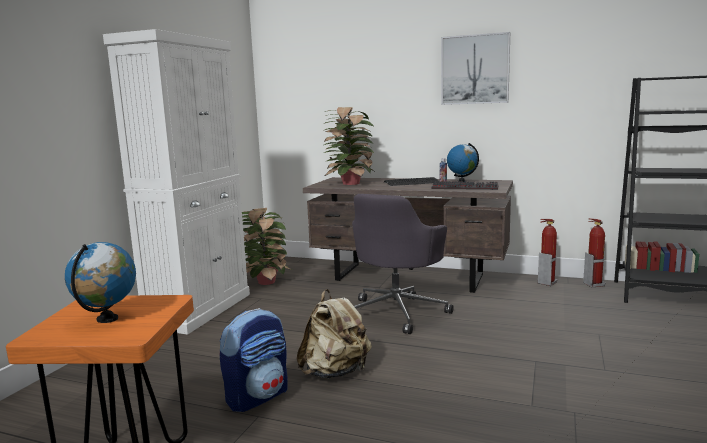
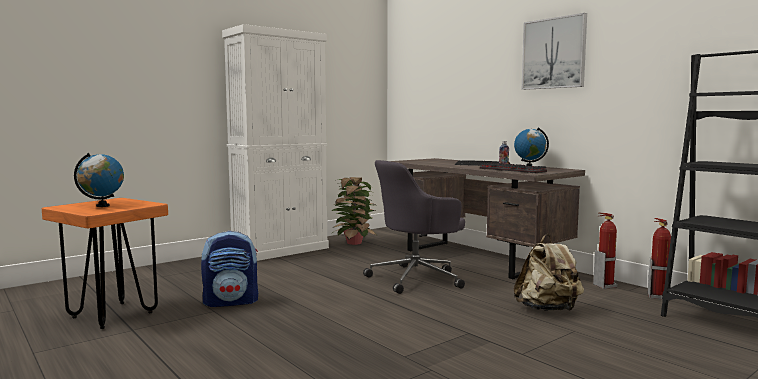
camera: 30 degrees right, 5 degrees down
beige backpack [297,289,372,379] -> beige backpack moved to [514,234,584,311]
potted plant [323,107,374,185] -> none

